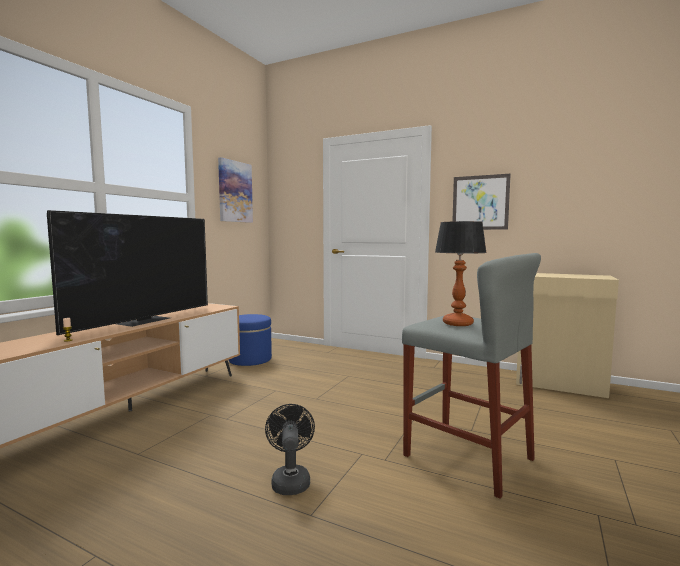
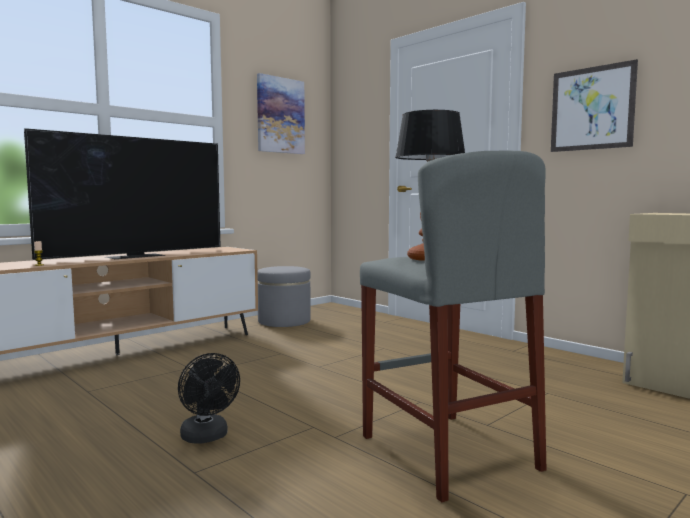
camera: 20 degrees right, 0 degrees up
blue ottoman [229,314,272,366] -> grey ottoman [257,266,311,327]
black fan [265,404,315,495] -> black fan turned 135 degrees clockwise [178,353,240,444]

